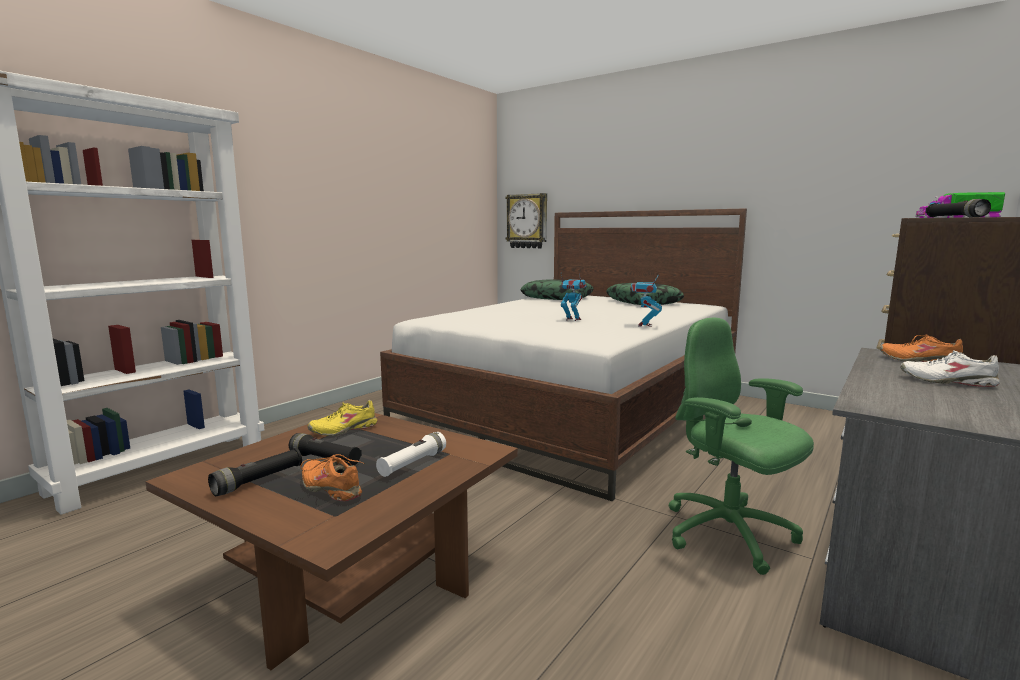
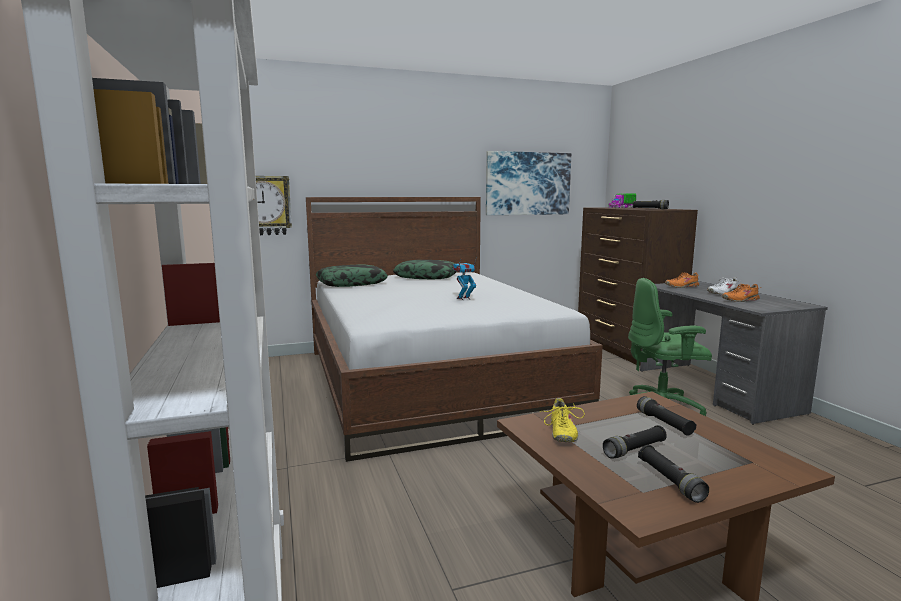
camera: 55 degrees left, 0 degrees up
orange shoe [300,454,365,501] -> orange shoe moved to [722,284,761,302]
white flashlight [376,432,446,477] -> black flashlight [637,396,697,436]
toy robot [630,274,662,327] -> none
none -> picture [486,151,571,215]

